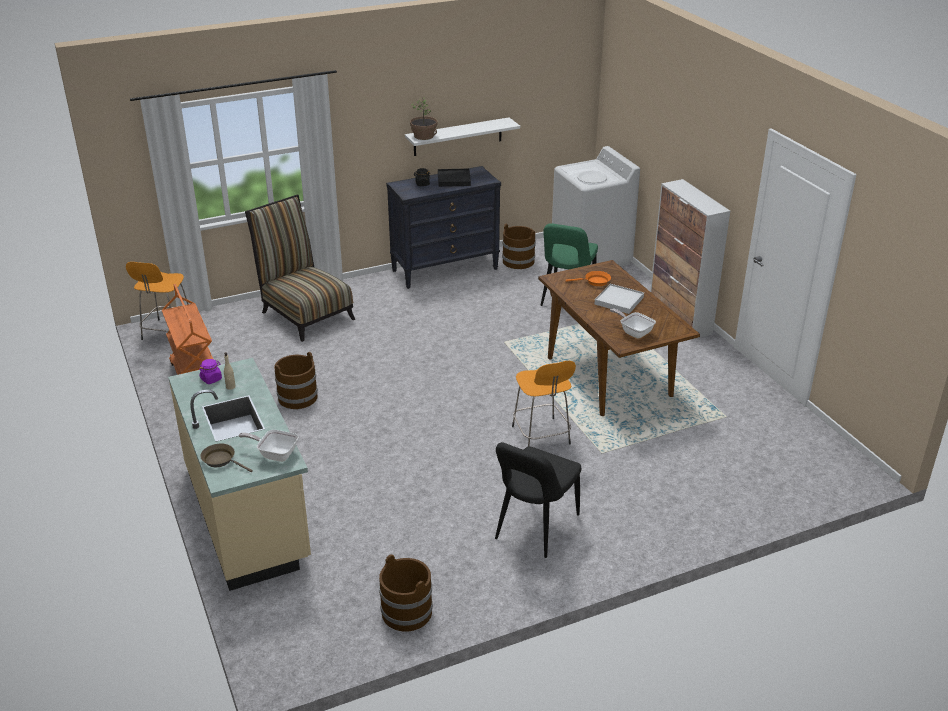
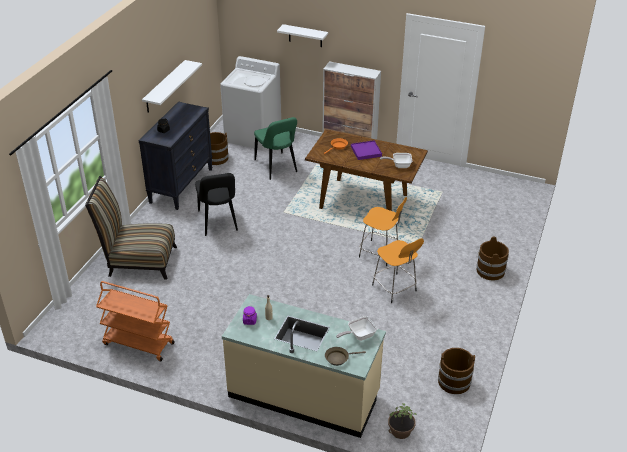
camera: 45 degrees left, 5 degrees up
orange stool [126,262,188,340] -> orange stool moved to [372,238,424,303]
brown bucket [274,351,318,409] -> brown bucket moved to [477,237,509,280]
potted plant [410,97,438,140] -> potted plant moved to [388,403,417,439]
black tray [438,169,471,187] -> none
black chair [495,442,581,558] -> black chair moved to [195,173,238,236]
white tray [595,284,644,314] -> purple tray [351,140,382,160]
none -> white shelf [277,24,328,47]

